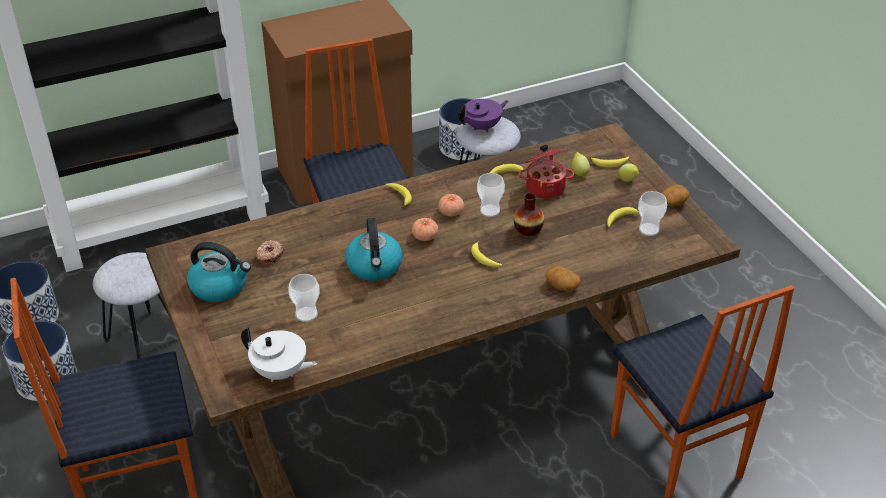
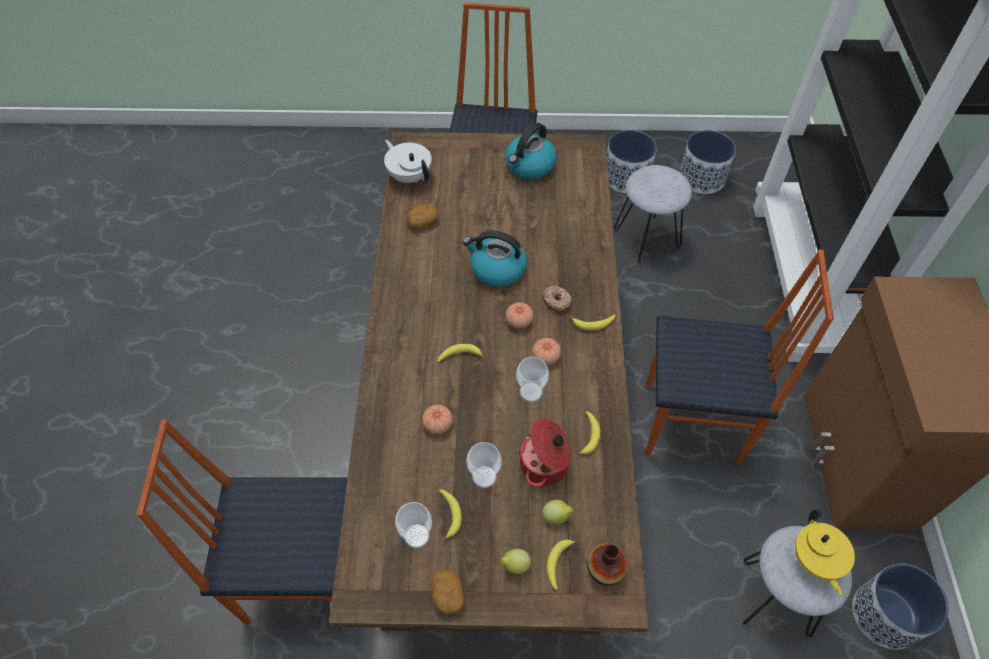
camera: 115 degrees right, 15 degrees up
white teapot [241,326,317,382] -> white teapot turned 90 degrees clockwise [384,139,432,183]
donut [256,240,284,265] -> donut moved to [543,286,573,312]
cup [288,274,320,322] -> cup moved to [466,442,502,488]
purple teapot [459,99,508,132] -> yellow teapot [795,510,855,595]
vase [514,193,544,236] -> vase moved to [587,544,627,586]
potato [545,266,581,291] -> potato moved to [407,204,439,229]
none -> tomato [422,405,453,434]

